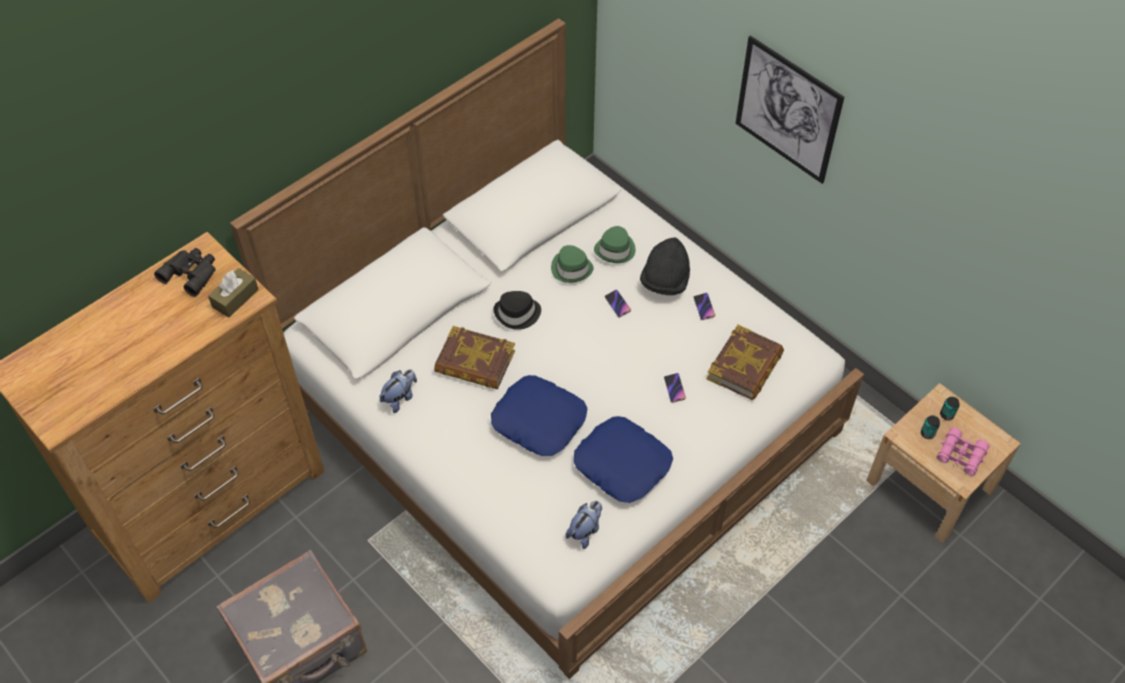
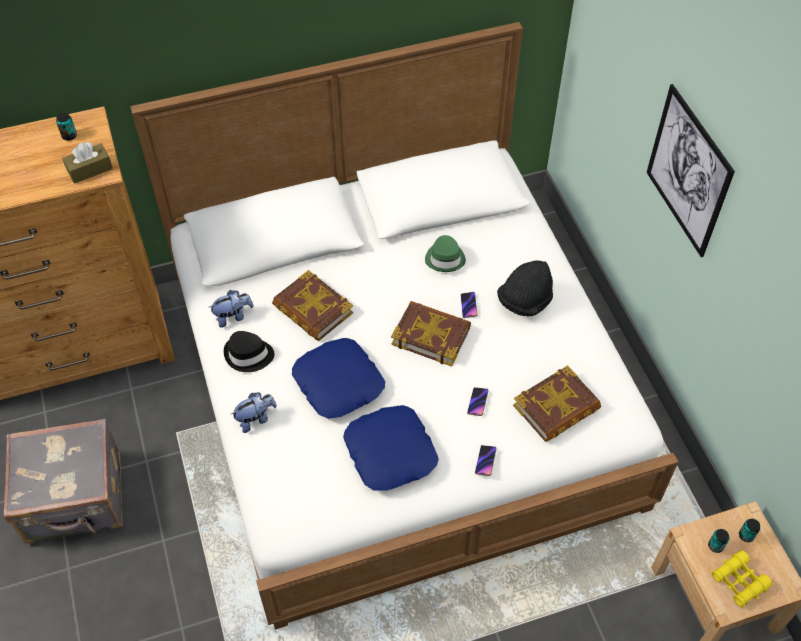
camera: 25 degrees right, 0 degrees up
black binoculars [154,248,216,297] -> can [56,113,77,141]
black hat [493,291,541,330] -> black hat moved to [224,331,275,372]
plush toy [566,501,602,549] -> plush toy moved to [231,393,277,433]
green hat [594,226,635,263] -> none
phone [694,293,715,320] -> phone moved to [475,445,497,476]
pink binoculars [937,427,989,475] -> yellow binoculars [712,550,772,607]
none -> book [391,301,471,367]

